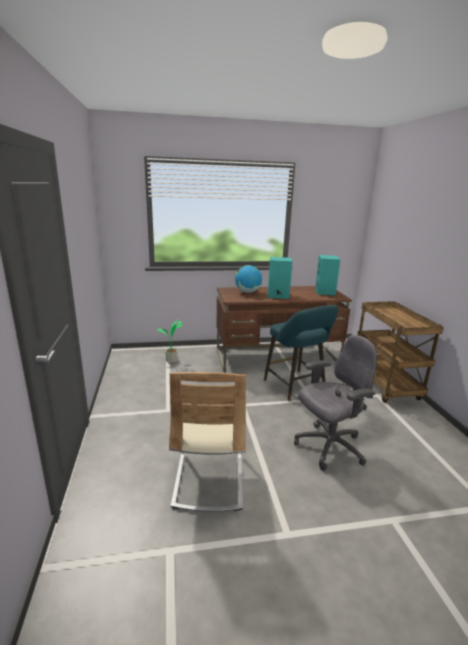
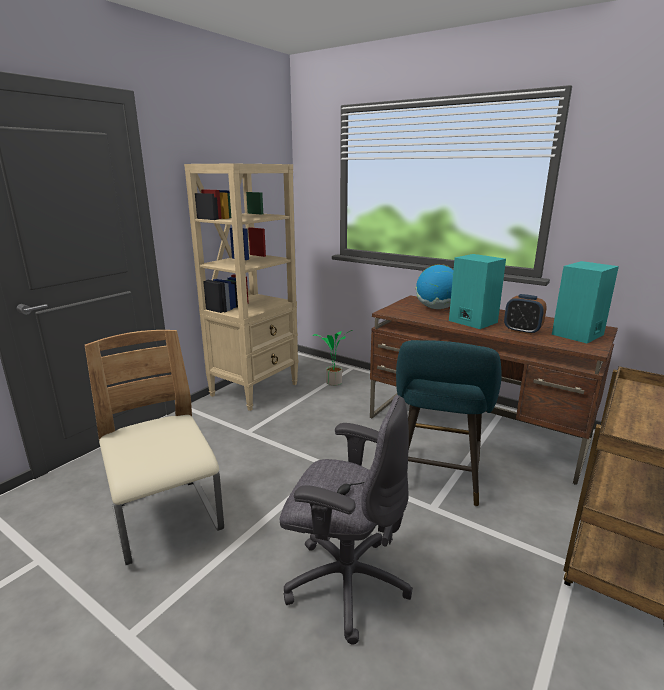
camera: 45 degrees right, 0 degrees up
beige chair [169,372,246,512] -> beige chair turned 105 degrees clockwise [85,330,224,565]
none -> beige bookcase [184,163,299,411]
none -> alarm clock [504,294,547,335]

